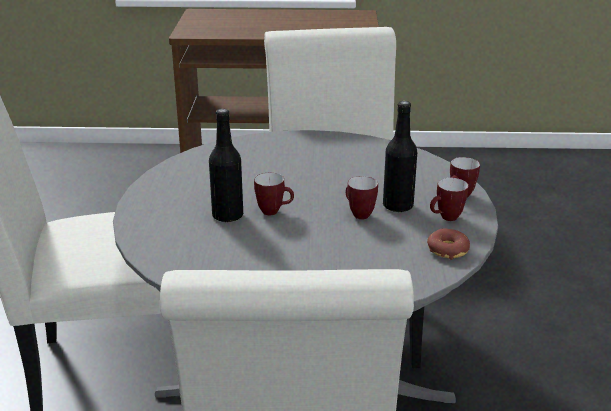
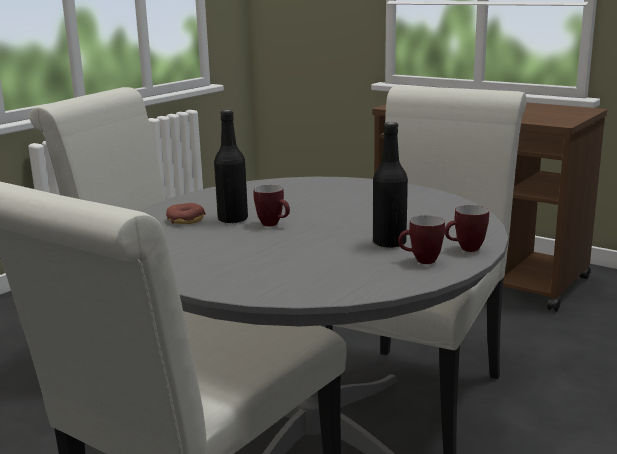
camera: 35 degrees right, 10 degrees down
mug [346,176,378,220] -> none
donut [427,228,470,260] -> donut moved to [166,203,206,224]

